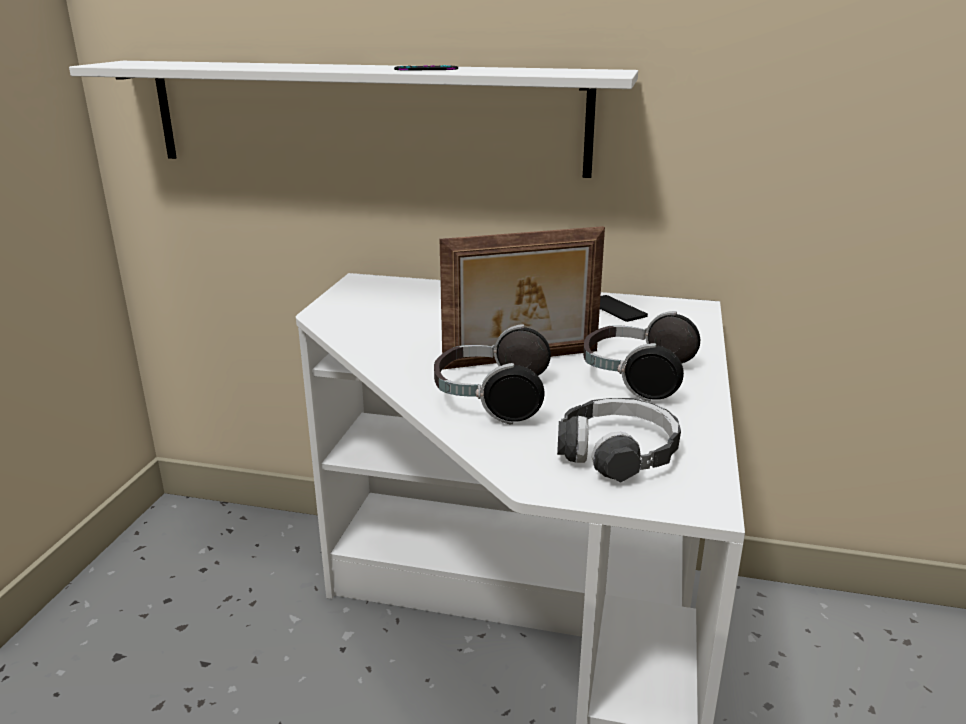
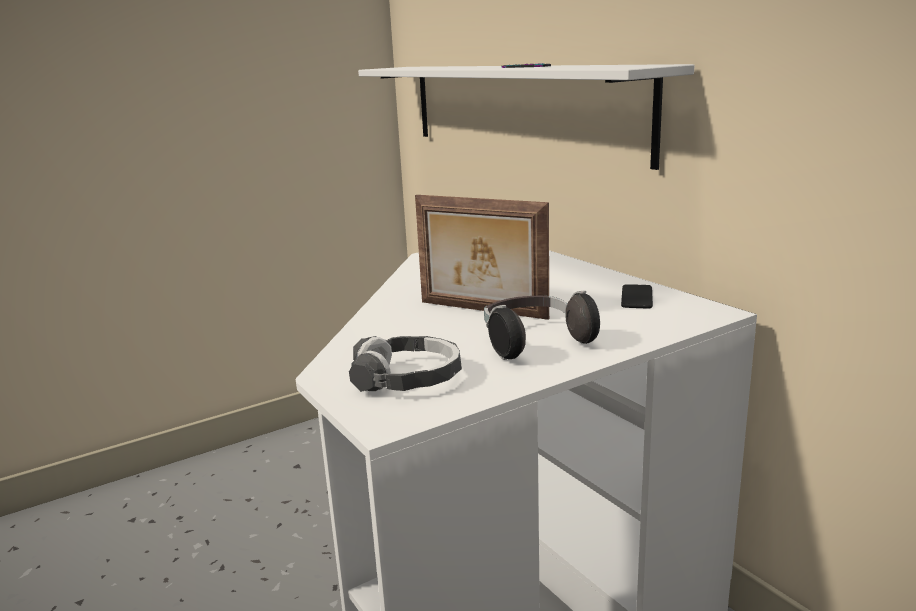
camera: 45 degrees right, 5 degrees down
headphones [434,324,551,425] -> none

